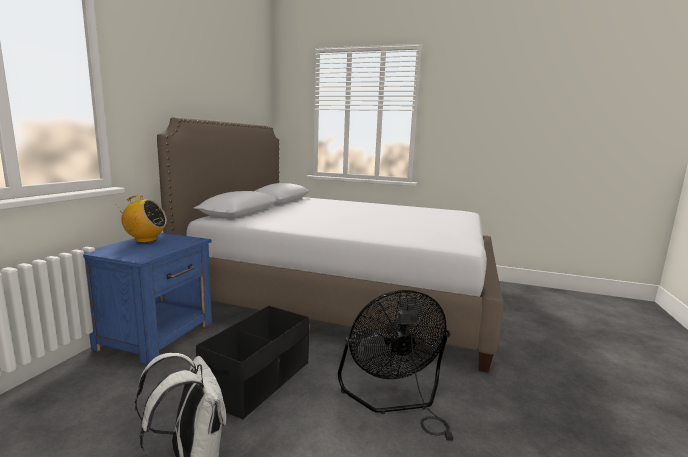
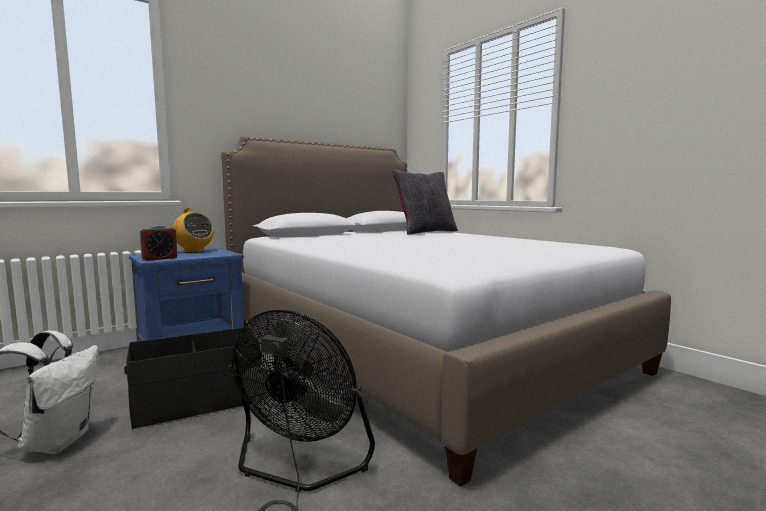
camera: 35 degrees right, 5 degrees down
none -> alarm clock [139,225,177,261]
none -> black pillow [393,170,458,235]

